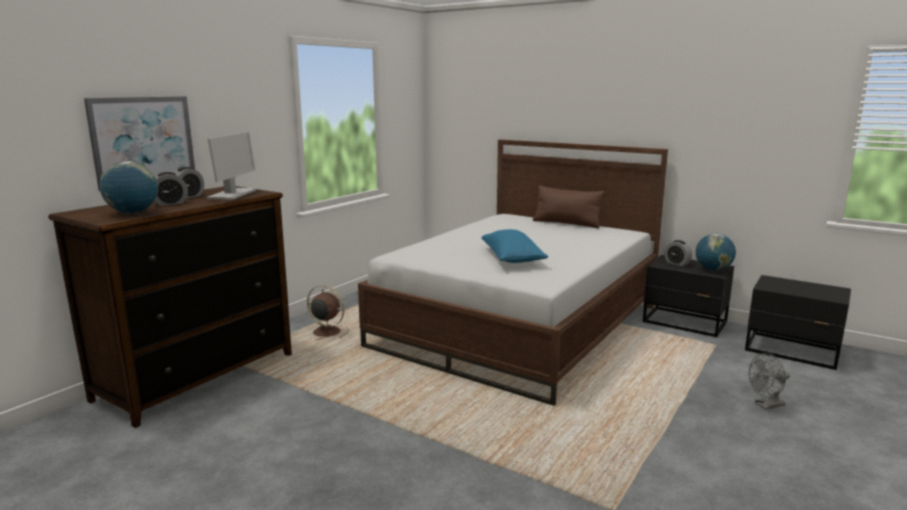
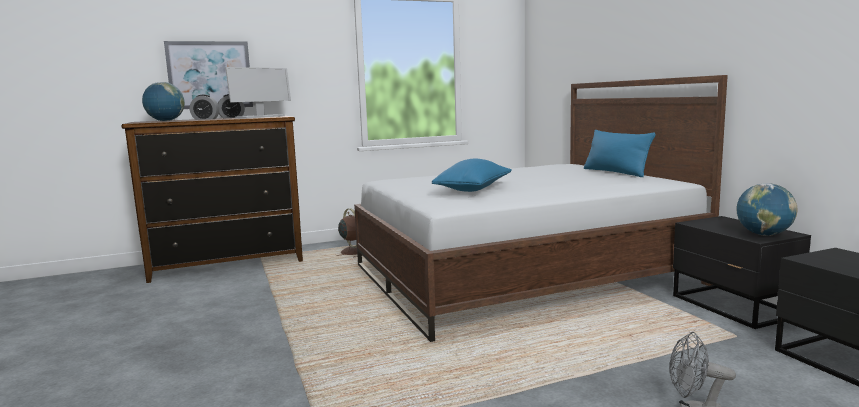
camera: 35 degrees right, 5 degrees down
brown pillow [533,185,605,228] -> blue pillow [584,130,656,177]
alarm clock [664,240,692,266] -> none

